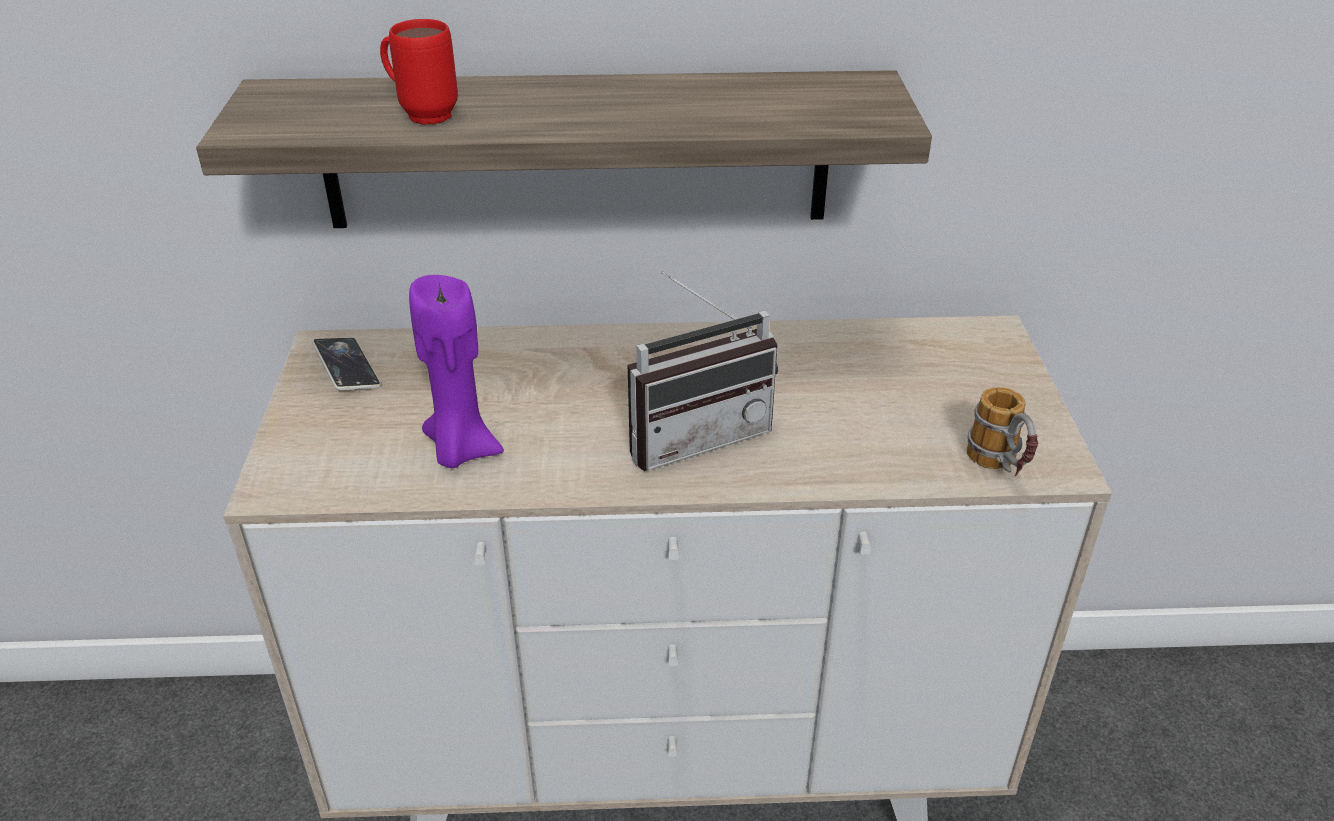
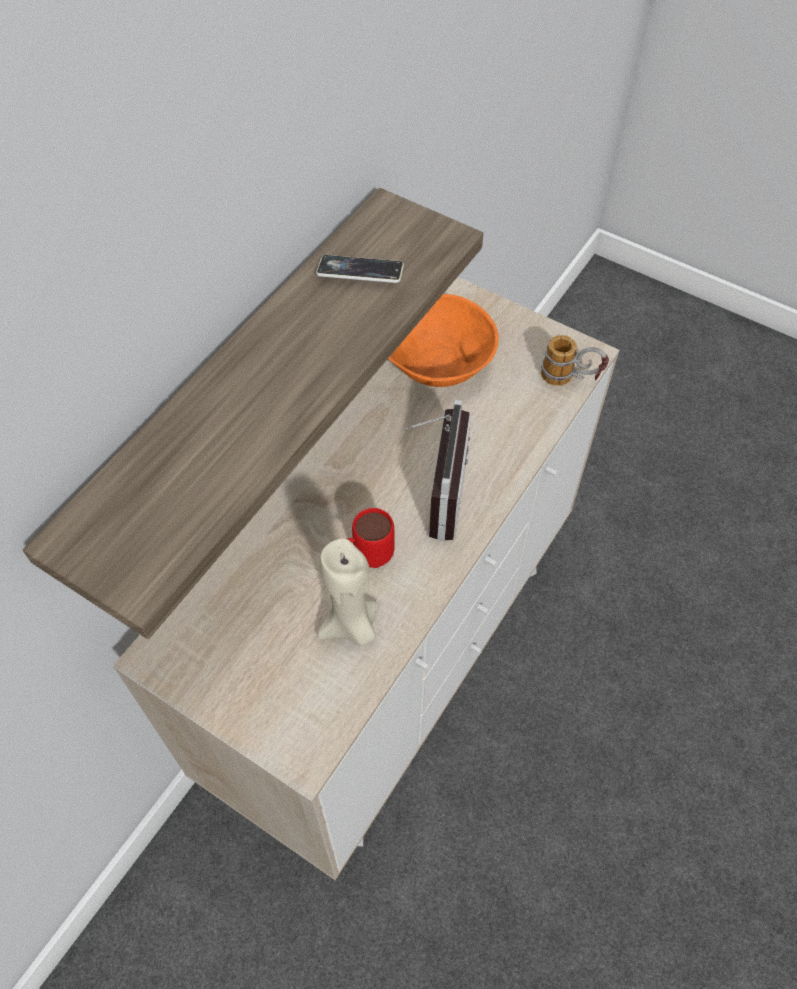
camera: 55 degrees left, 20 degrees up
phone [312,338,381,390] -> phone moved to [316,255,404,283]
red mug [380,19,458,124] -> red mug moved to [348,508,395,568]
purple candle [409,275,504,468] -> beige candle [317,538,380,646]
none -> orange bowl [388,294,498,387]

